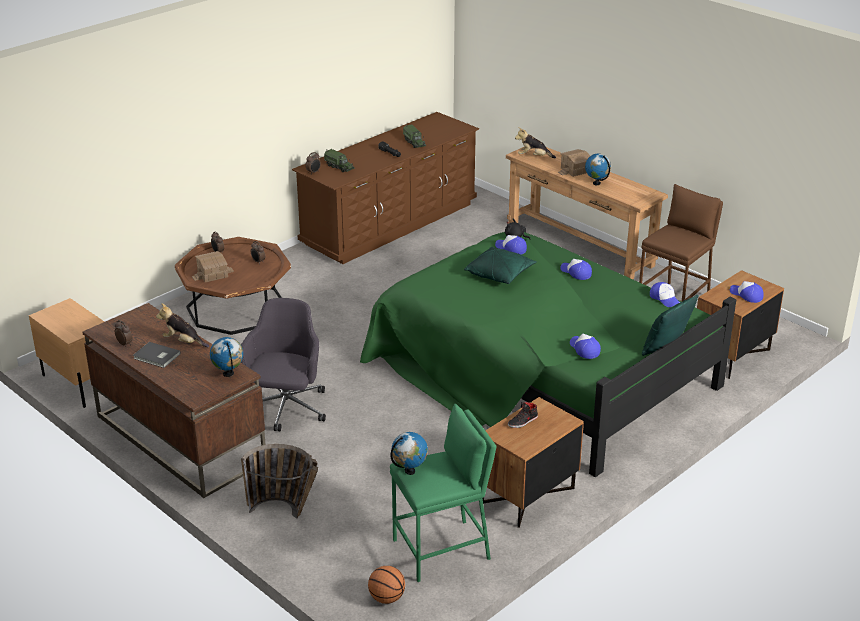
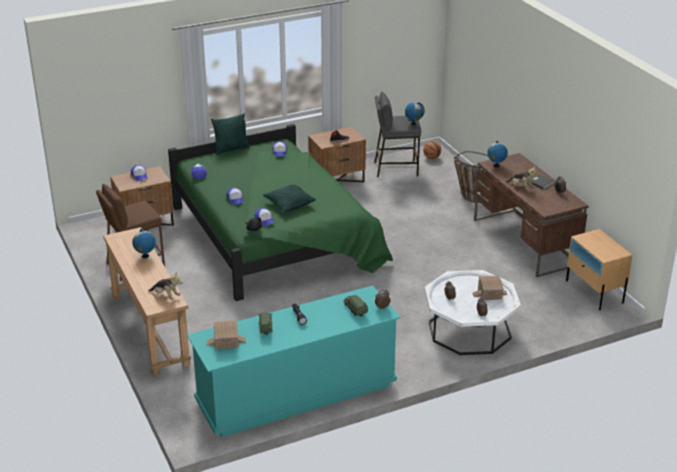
camera: 160 degrees left, 0 degrees up
brown coffee table [175,237,291,335] -> white coffee table [425,270,521,355]
grey office chair [241,298,326,431] -> none
brown dresser [292,112,479,264] -> turquoise dresser [187,285,401,437]
green stool [390,404,496,582] -> grey stool [375,92,421,177]
toy house [558,149,590,177] -> toy house moved to [207,320,246,350]

